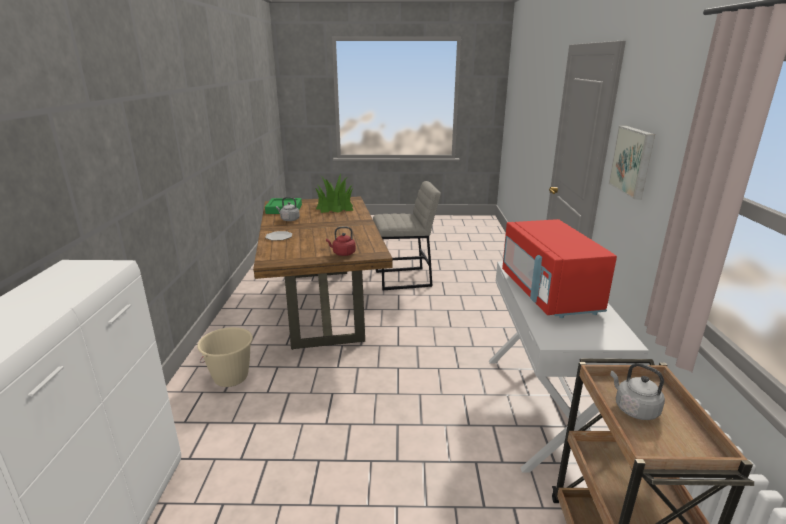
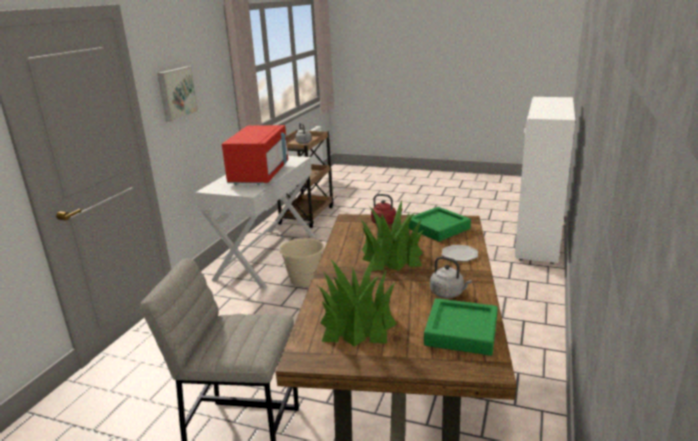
camera: 160 degrees left, 0 degrees up
beige bucket [197,327,253,387] -> beige bucket moved to [279,238,324,287]
none -> potted plant [361,200,424,271]
none -> green tray [409,207,471,242]

